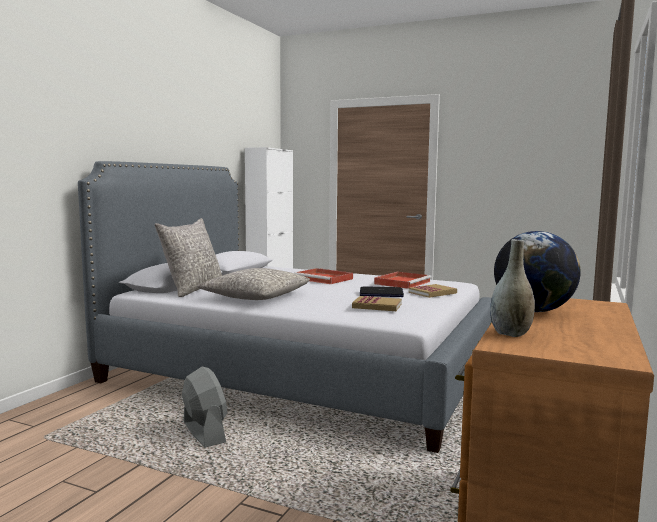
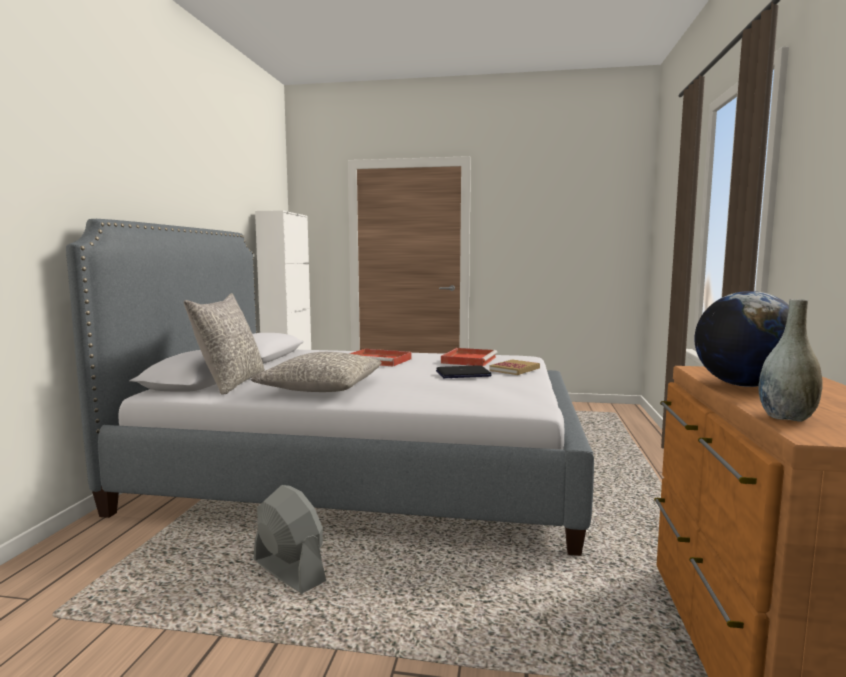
camera: 15 degrees left, 0 degrees up
book [352,296,402,311] -> none

